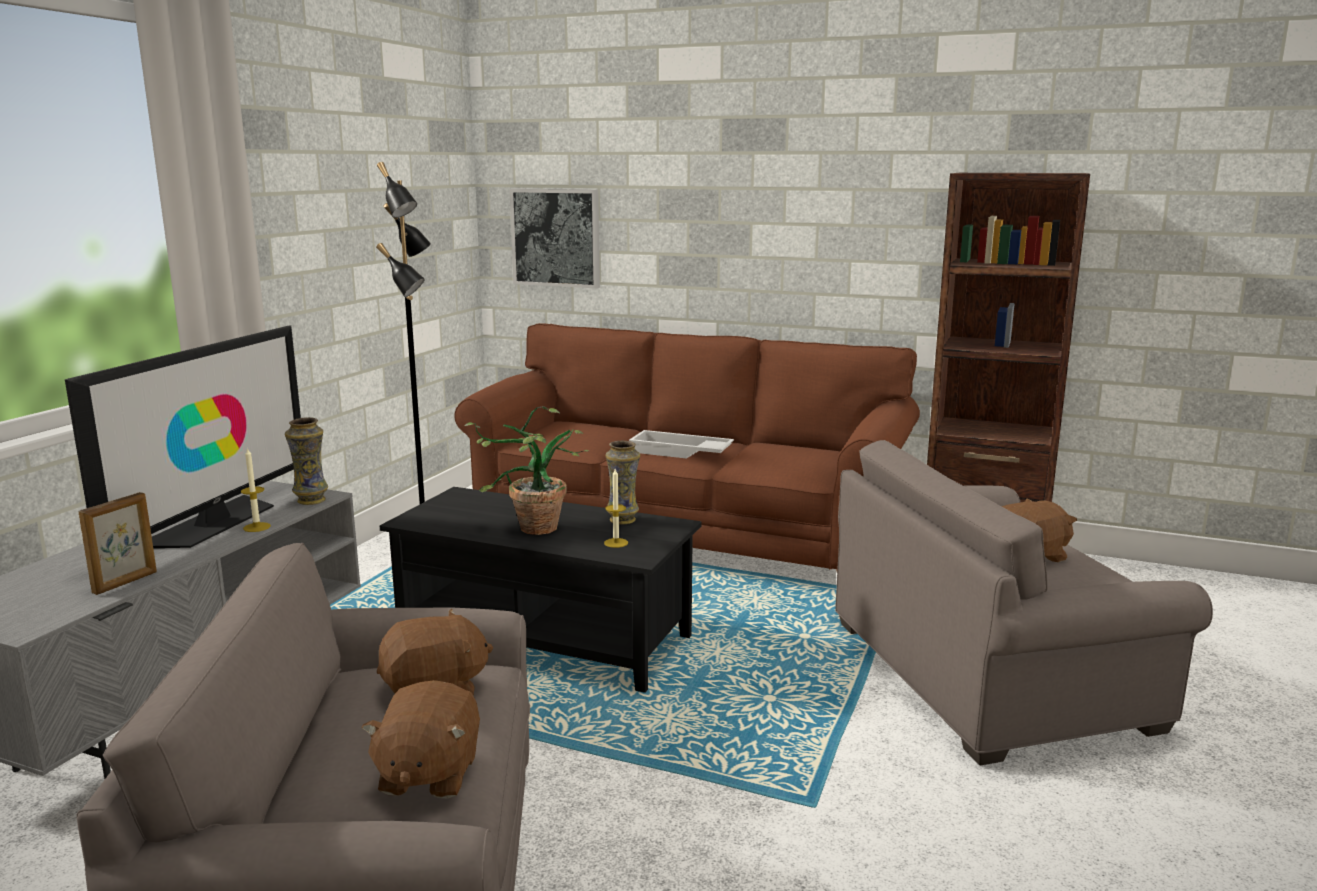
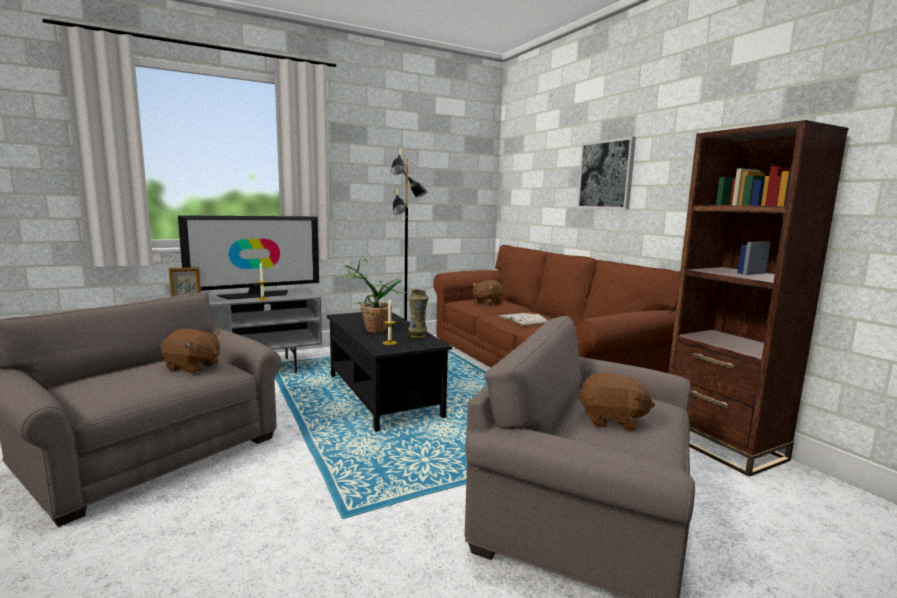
camera: 40 degrees right, 5 degrees down
vase [285,417,328,505] -> none
brown plush toy [361,680,480,799] -> brown plush toy moved to [473,280,504,306]
picture [509,189,600,288] -> picture moved to [577,137,636,209]
white tray [629,430,734,459] -> white book [498,313,547,326]

